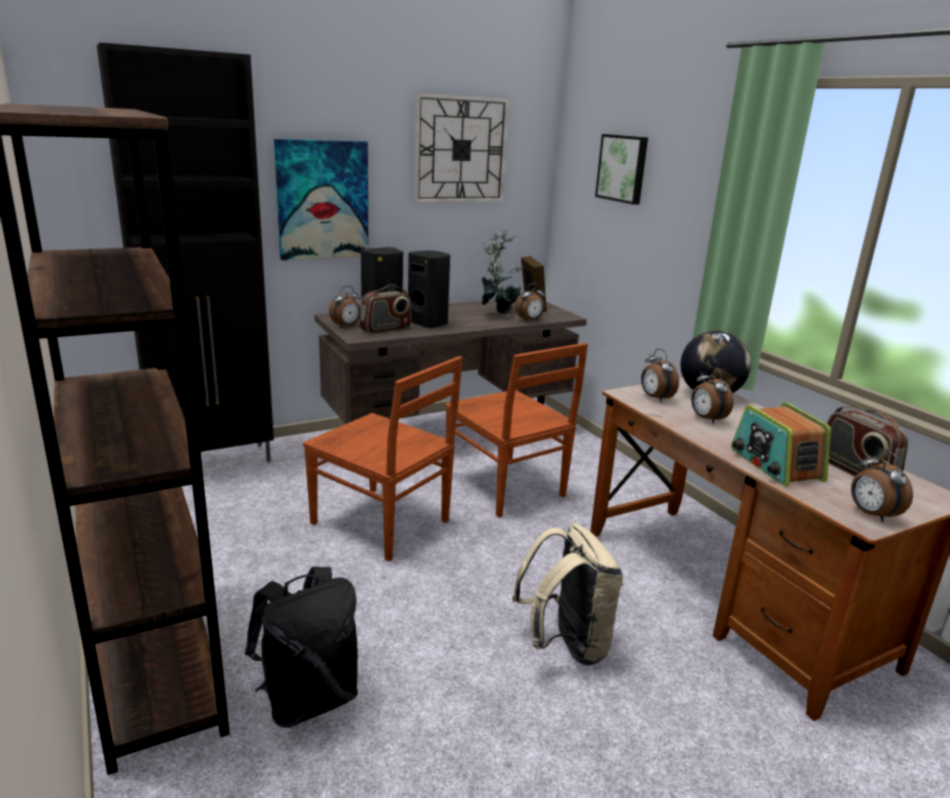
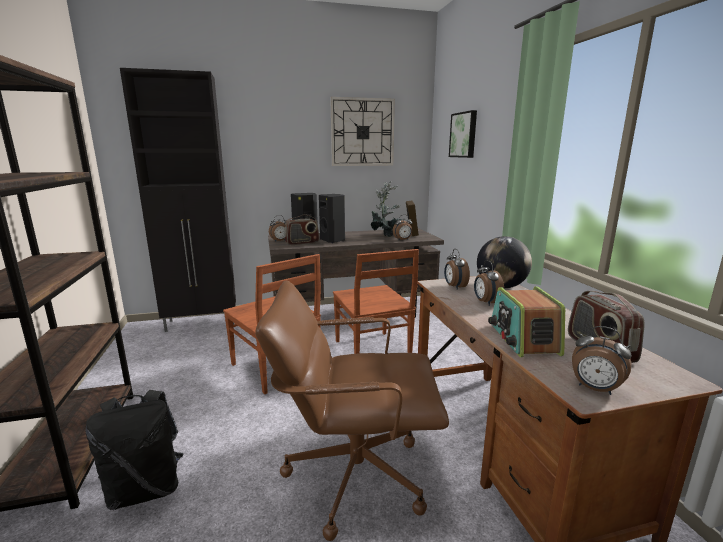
camera: 15 degrees right, 5 degrees down
picture [274,139,368,260] -> none
beige backpack [512,523,623,666] -> brown office chair [255,280,449,541]
alarm clock [851,449,913,522] -> alarm clock turned 45 degrees counterclockwise [572,326,632,395]

